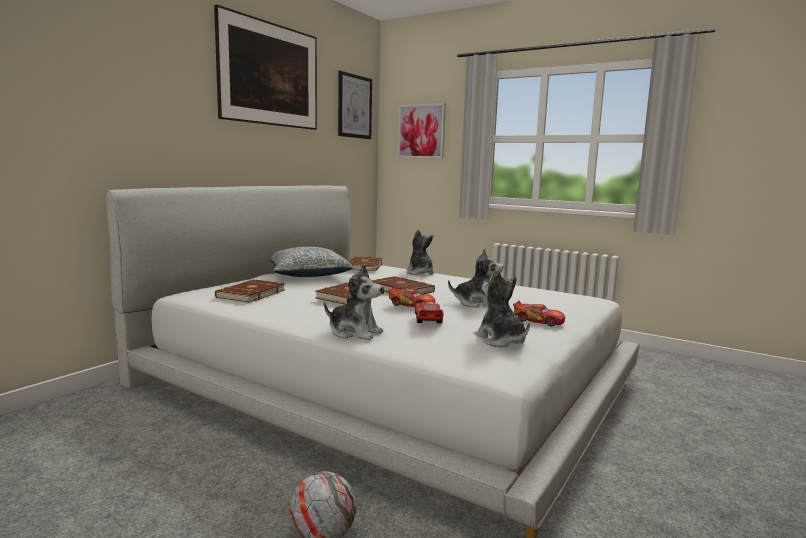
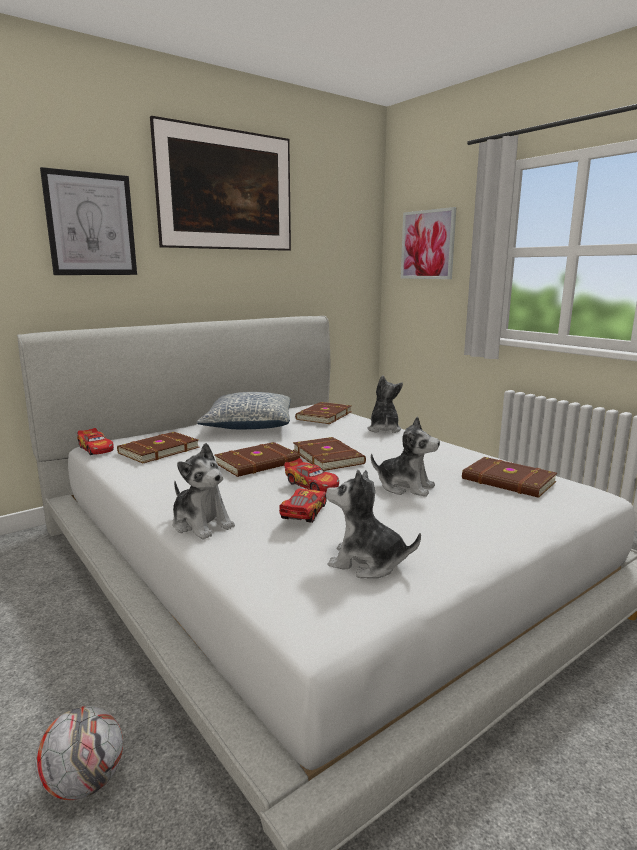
camera: 20 degrees right, 5 degrees up
picture [338,71,372,139] -> picture moved to [40,167,137,275]
plush toy [473,269,530,348] -> plush toy turned 60 degrees counterclockwise [326,470,421,578]
toy car [513,300,565,326] -> toy car moved to [77,428,114,455]
none -> brown book [462,457,557,498]

